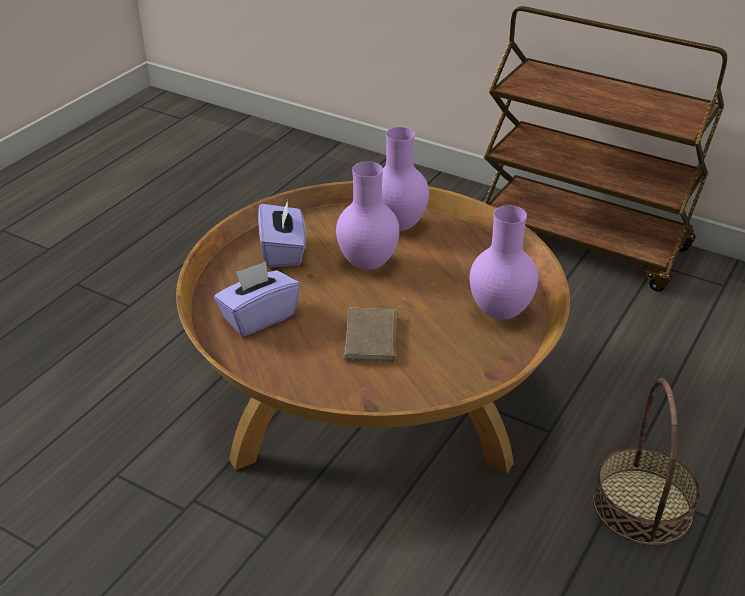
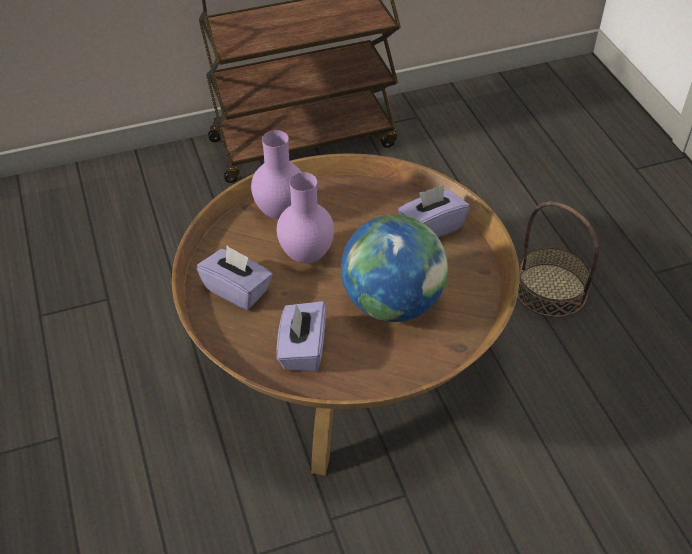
camera: 50 degrees left, 10 degrees up
brown book [343,307,413,362] -> globe [341,215,448,322]
purple vase [470,205,538,320] -> purple tissue box [398,185,469,238]

